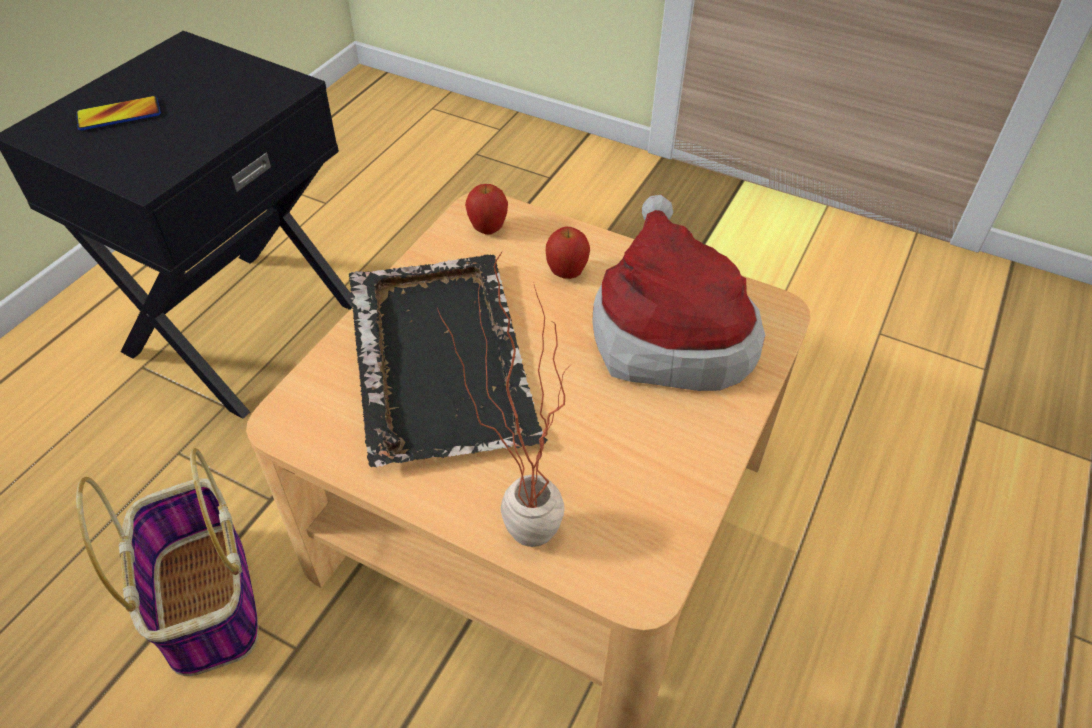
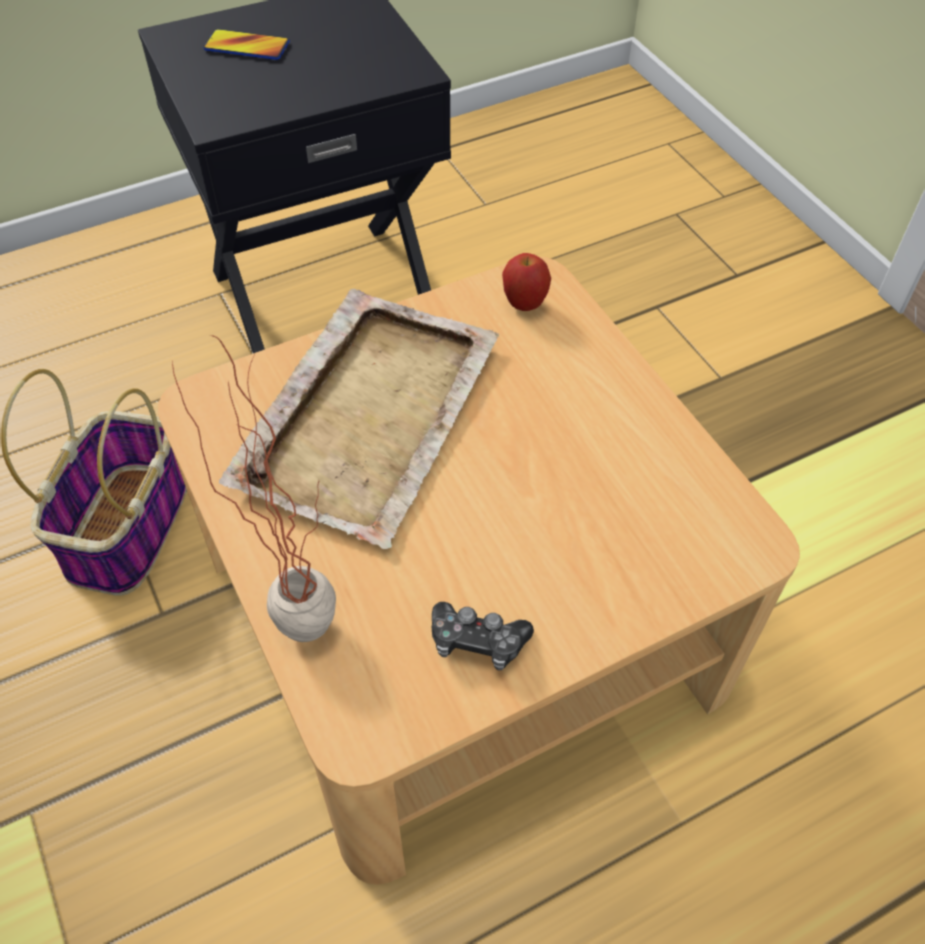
camera: 35 degrees right, 5 degrees up
black tray [349,254,547,467] -> beige tray [219,289,499,549]
apple [546,226,590,279] -> none
hat [593,195,765,391] -> none
none -> game controller [432,602,534,671]

